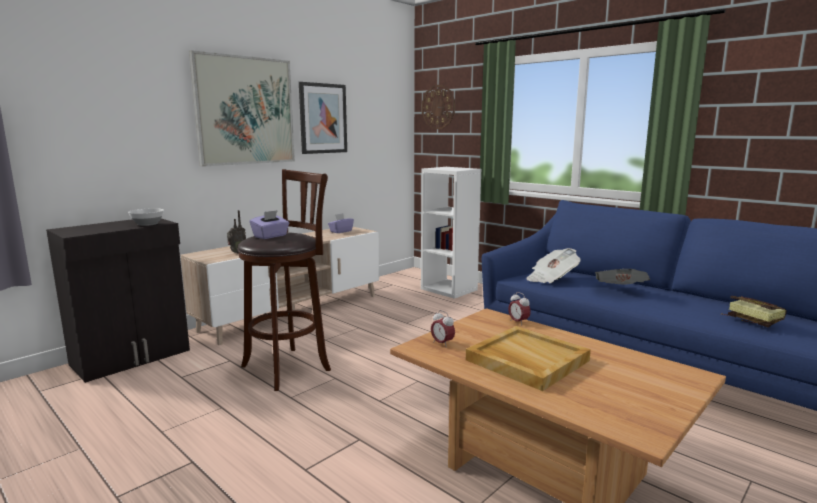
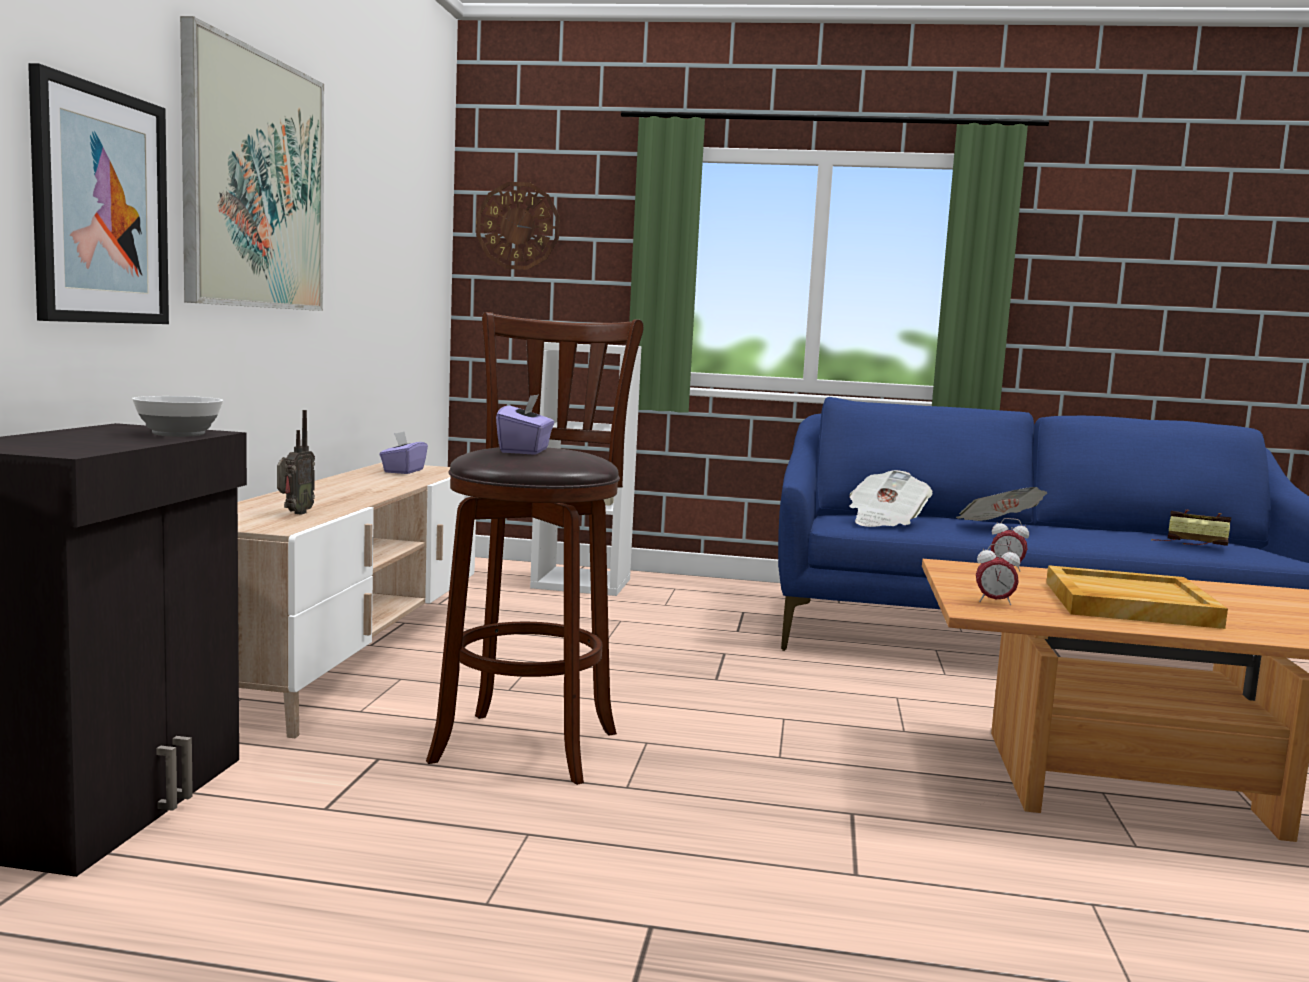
camera: 35 degrees left, 5 degrees down
picture [299,82,347,154] -> picture moved to [28,63,169,324]

